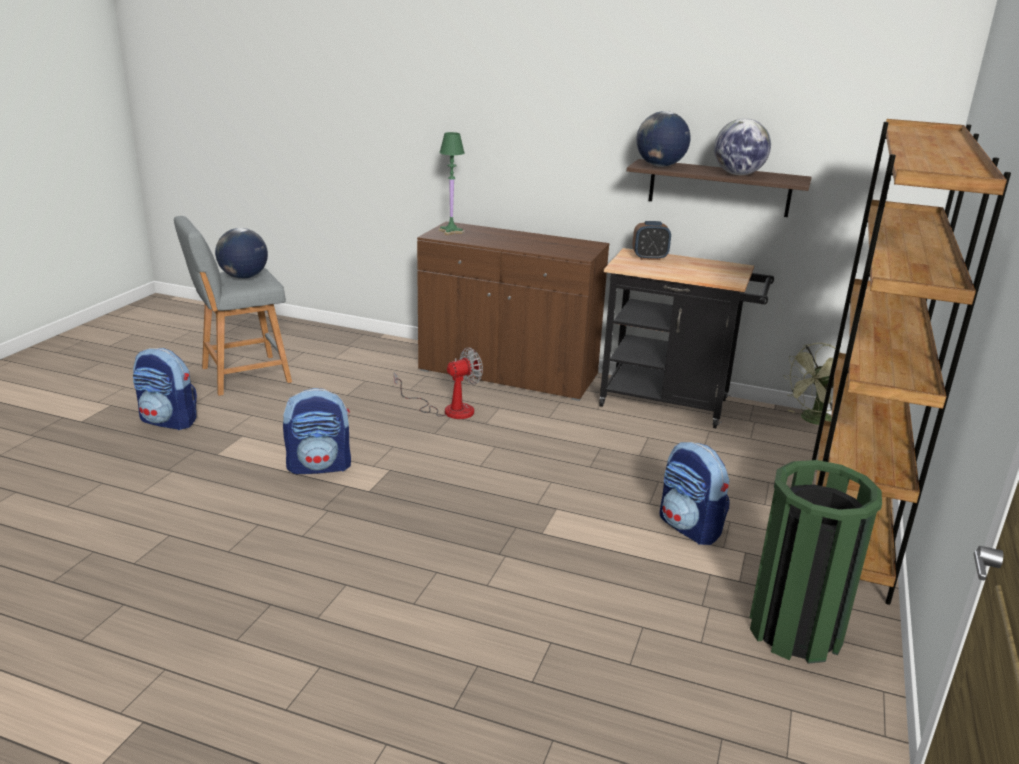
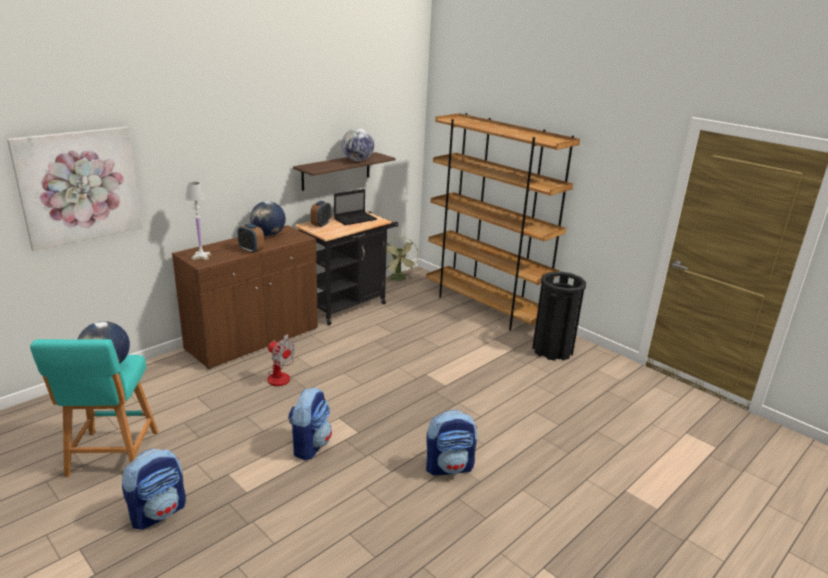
camera: 65 degrees left, 0 degrees up
grey stool [174,216,292,396] -> turquoise stool [30,339,159,477]
fan [394,347,483,419] -> fan turned 135 degrees clockwise [268,334,295,386]
green table lamp [438,132,465,235] -> white table lamp [185,182,212,261]
globe [637,111,690,167] -> globe moved to [250,201,286,236]
backpack [659,442,730,545] -> backpack moved to [426,410,477,475]
green trash can [749,460,882,664] -> black trash can [532,271,586,361]
none -> picture [7,127,143,251]
none -> alarm clock [238,224,264,253]
none -> laptop [334,189,377,225]

